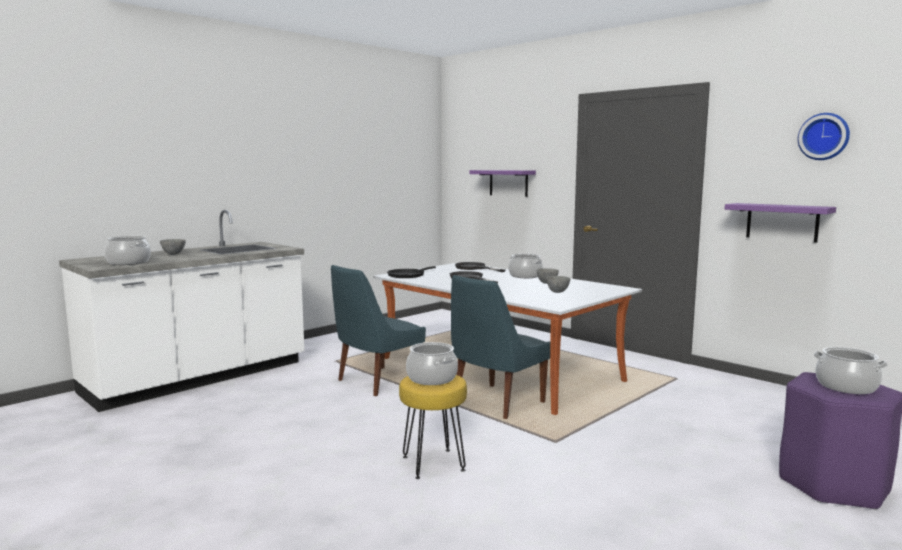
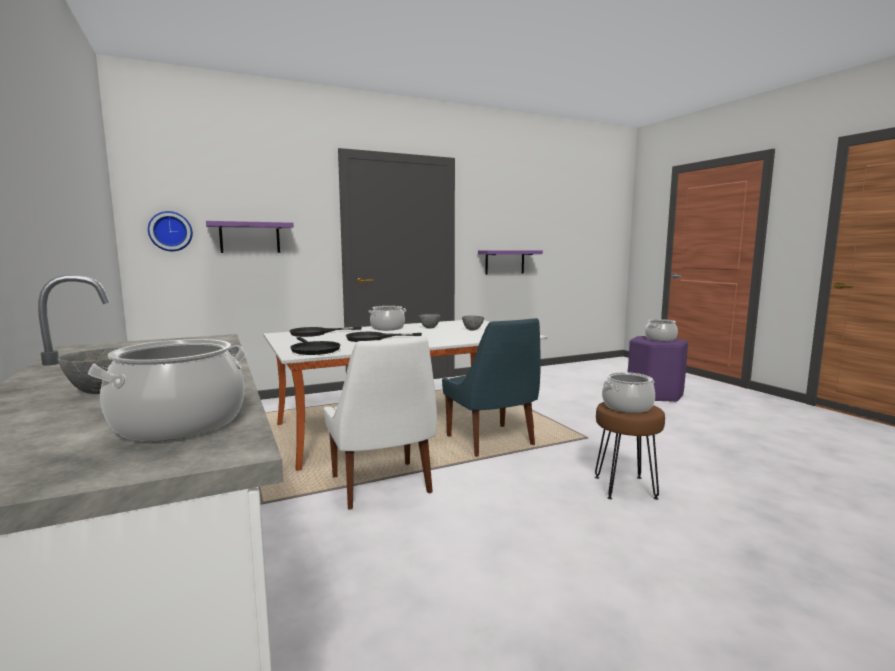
camera: 70 degrees left, 0 degrees up
blue chair [331,265,426,396] -> white chair [324,336,437,510]
yellow stool [399,375,467,479] -> brown stool [595,402,665,500]
wall clock [798,113,850,160] -> wall clock moved to [148,211,193,251]

